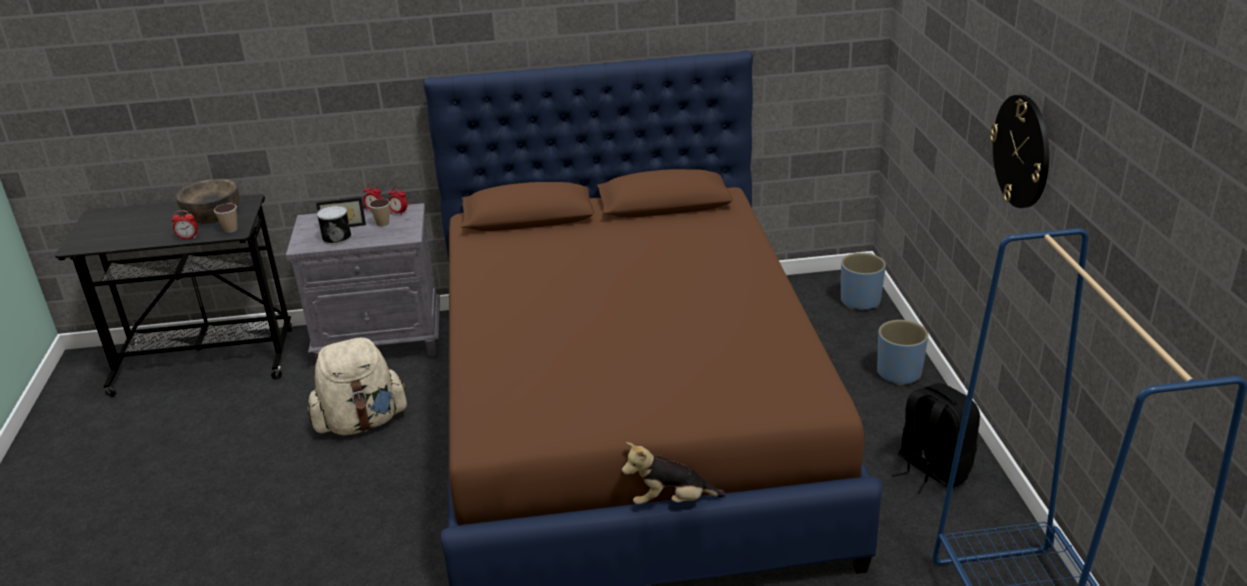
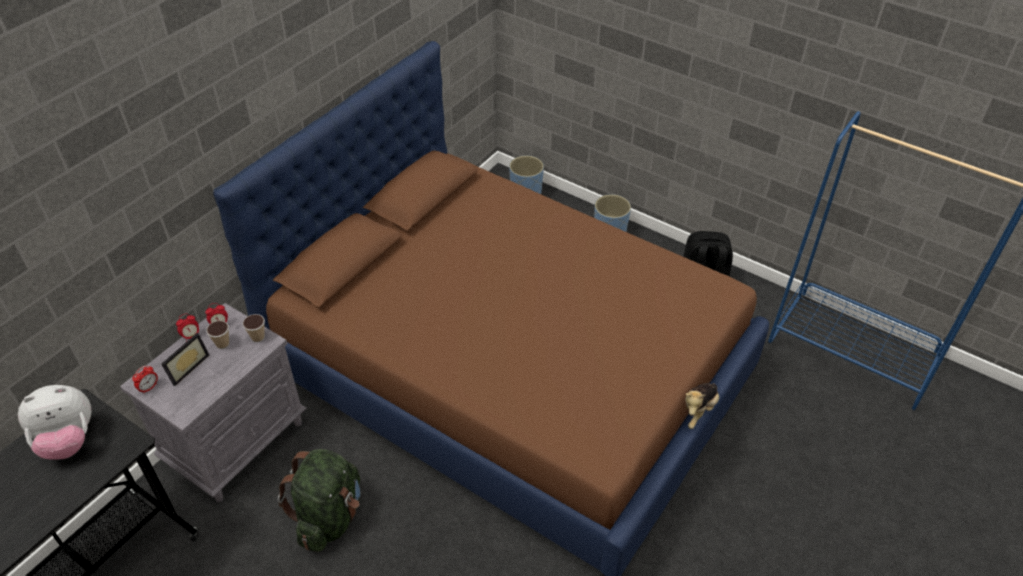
camera: 50 degrees left, 15 degrees up
alarm clock [172,210,198,239] -> alarm clock moved to [132,366,158,394]
brown bowl [176,179,239,224] -> plush toy [18,385,91,460]
cup [214,203,237,233] -> cup moved to [242,314,265,342]
beige backpack [307,337,407,435] -> green backpack [277,449,361,552]
can [317,205,352,245] -> none
wall clock [990,95,1049,208] -> none

